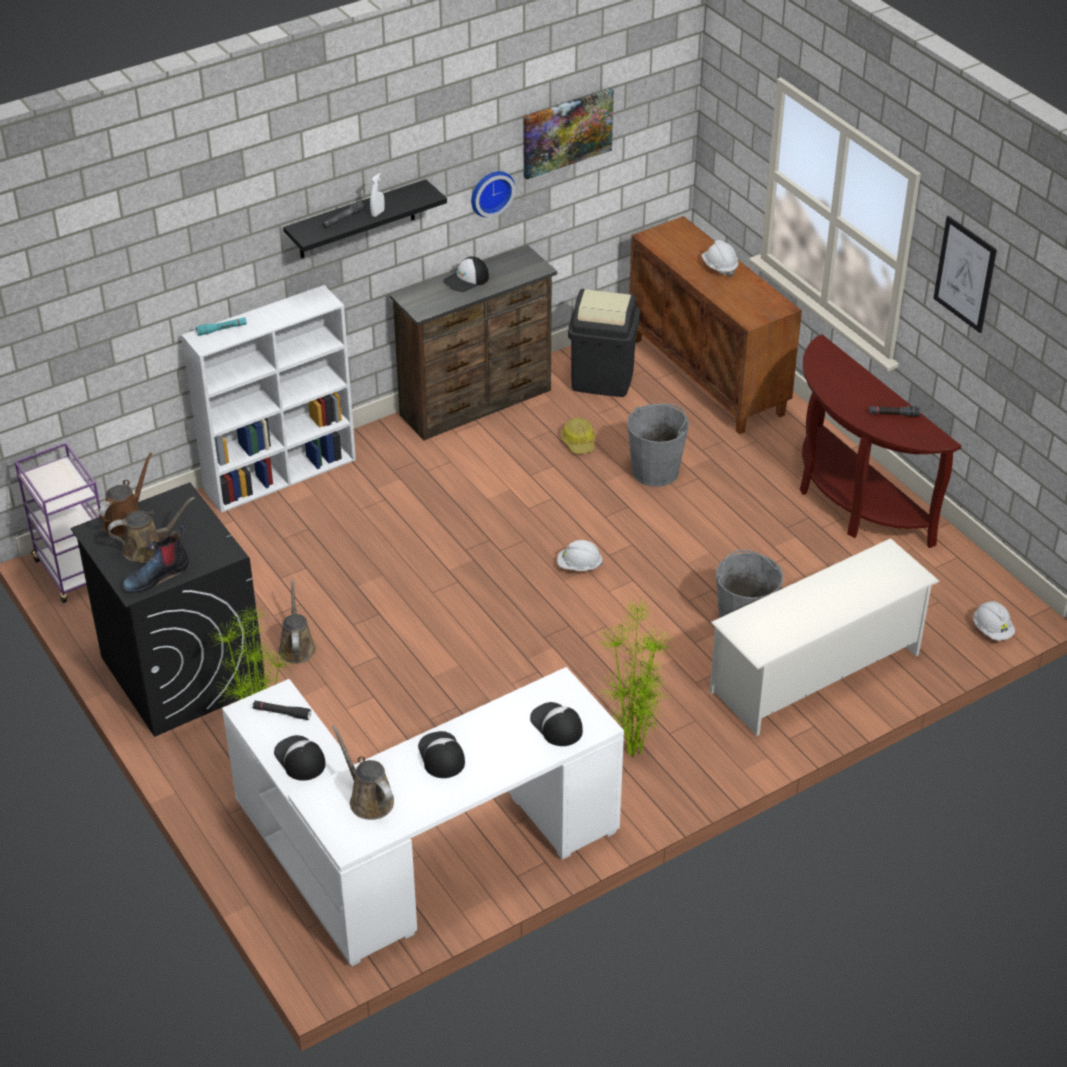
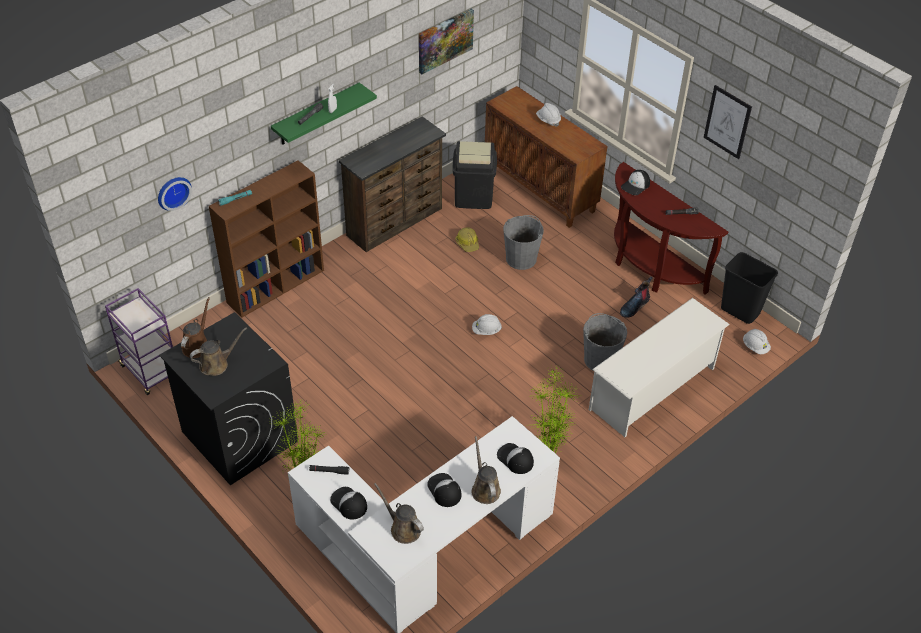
camera: 10 degrees left, 5 degrees up
boot [123,524,189,593] -> boot moved to [620,276,653,318]
white bookcase [182,285,356,513] -> brown bookcase [209,160,324,318]
brown watering can [278,579,316,664] -> brown watering can moved to [471,436,501,504]
black shelf [283,179,447,258] -> green shelf [271,83,377,145]
cap [443,256,489,292] -> cap moved to [621,170,650,195]
wall clock [471,171,515,217] -> wall clock moved to [158,177,192,211]
none -> black trash can [721,252,778,324]

